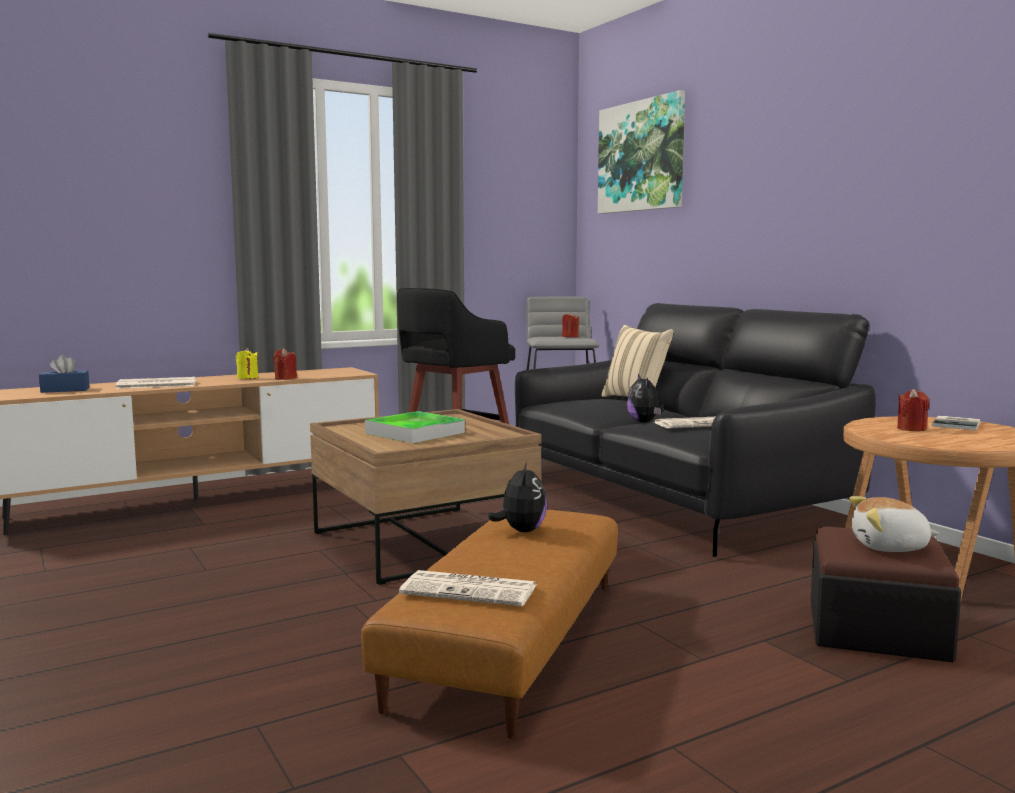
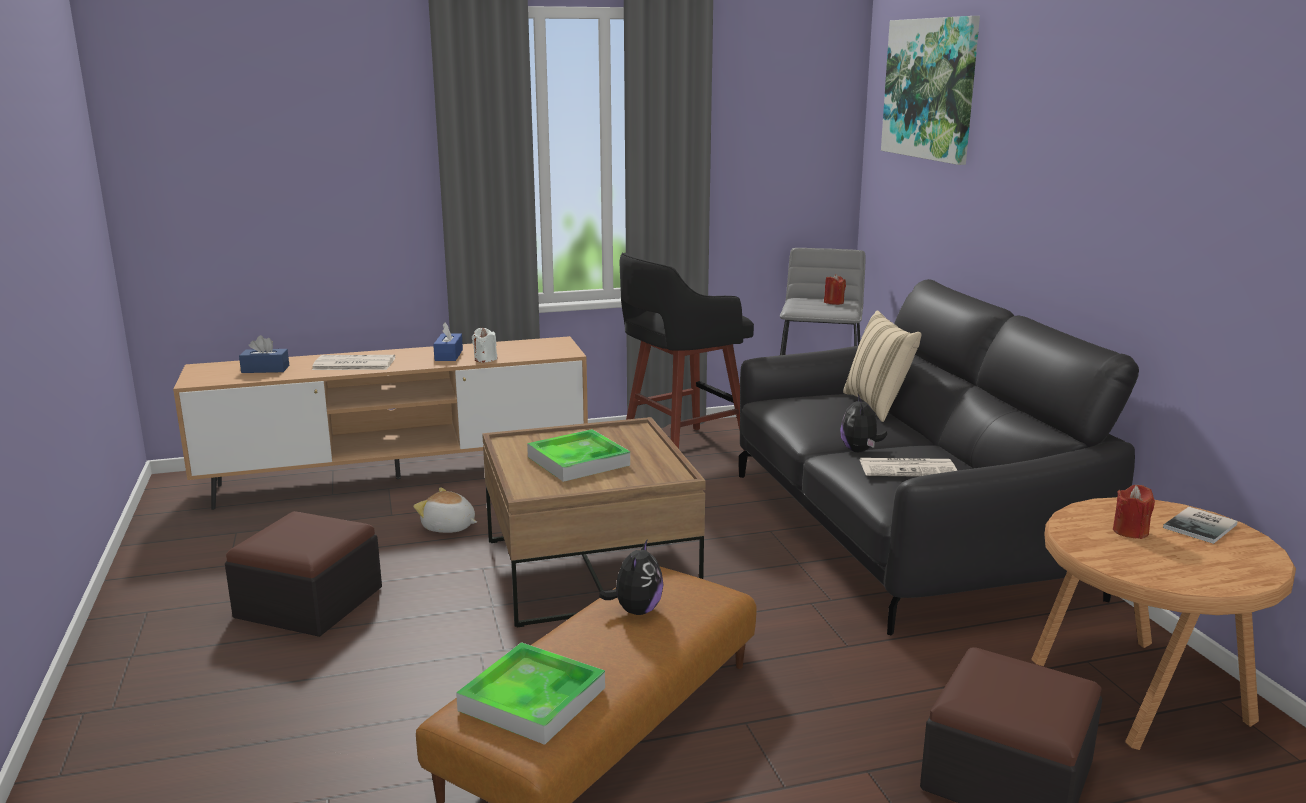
camera: 15 degrees right, 10 degrees up
yellow candle [236,348,258,379] -> blue tissue box [433,323,463,361]
red candle [273,348,297,380] -> white candle [472,328,497,363]
newspaper [399,570,536,606] -> tray [456,642,605,745]
plush toy [849,496,939,552] -> plush toy moved to [414,488,477,533]
none -> ottoman [225,511,382,637]

